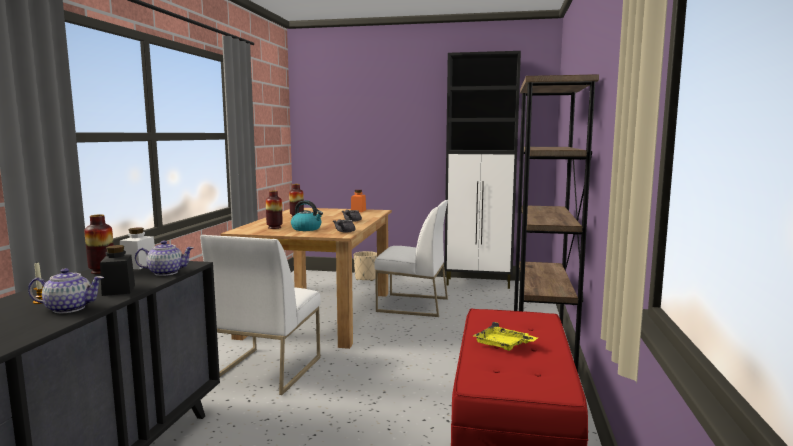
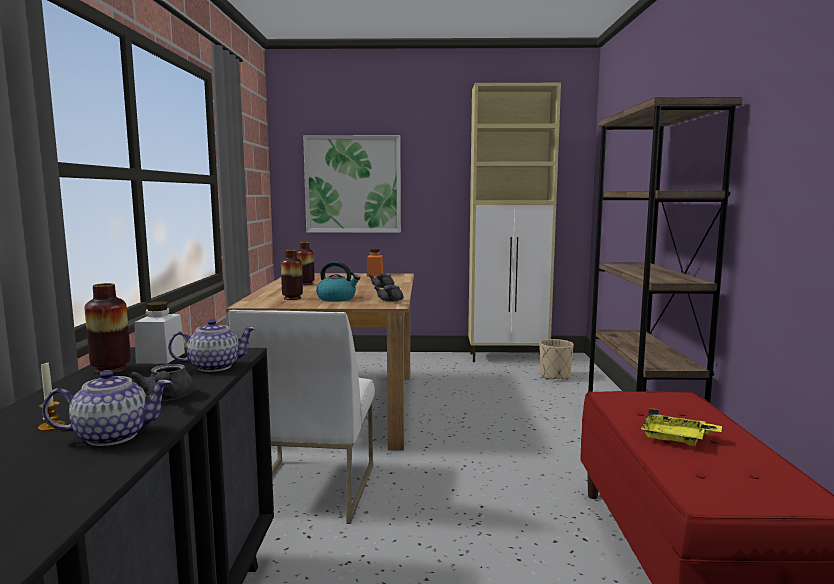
camera: 10 degrees left, 0 degrees up
black jar [100,245,135,296] -> grey teapot [129,364,195,401]
beige planter [354,251,377,281] -> beige planter moved to [540,339,574,380]
white chair [375,200,448,317] -> none
black cabinet [444,51,521,289] -> beige cabinet [468,83,561,362]
none -> picture [303,135,401,233]

